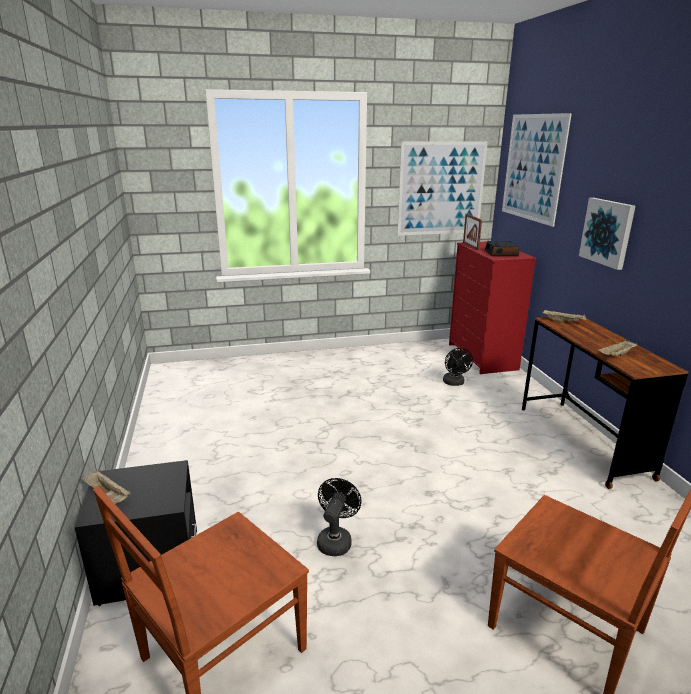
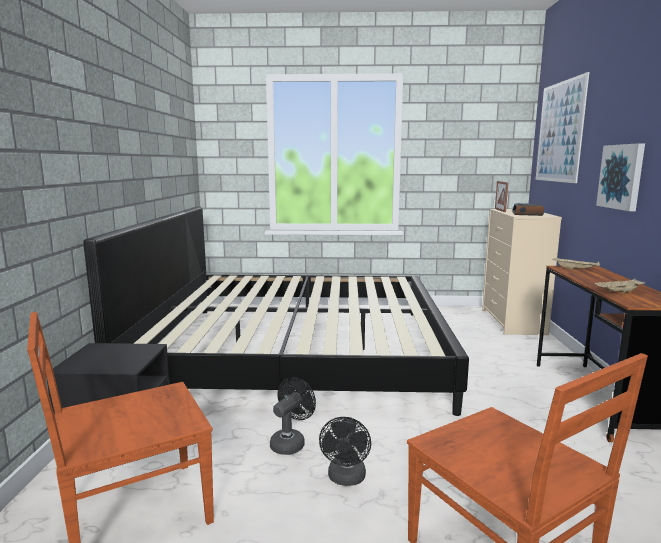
camera: 15 degrees right, 10 degrees down
beige tray [82,471,130,504] -> none
picture [397,141,488,236] -> none
black fan [443,348,473,386] -> black fan moved to [319,417,371,486]
red dresser [449,241,536,374] -> beige dresser [482,209,562,335]
none -> bed [83,206,469,416]

